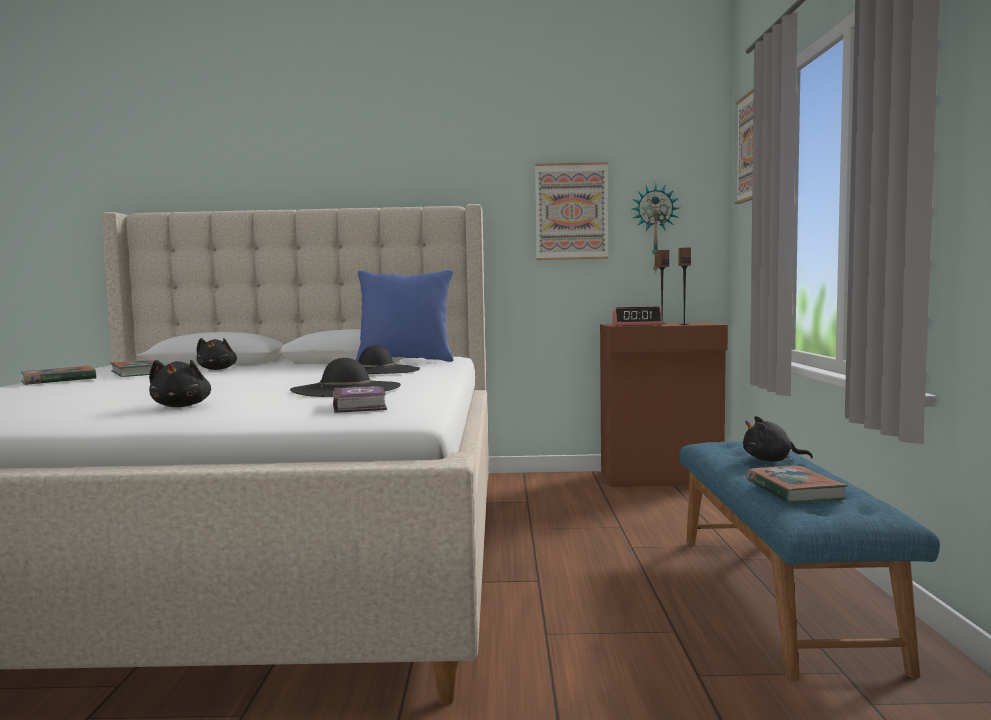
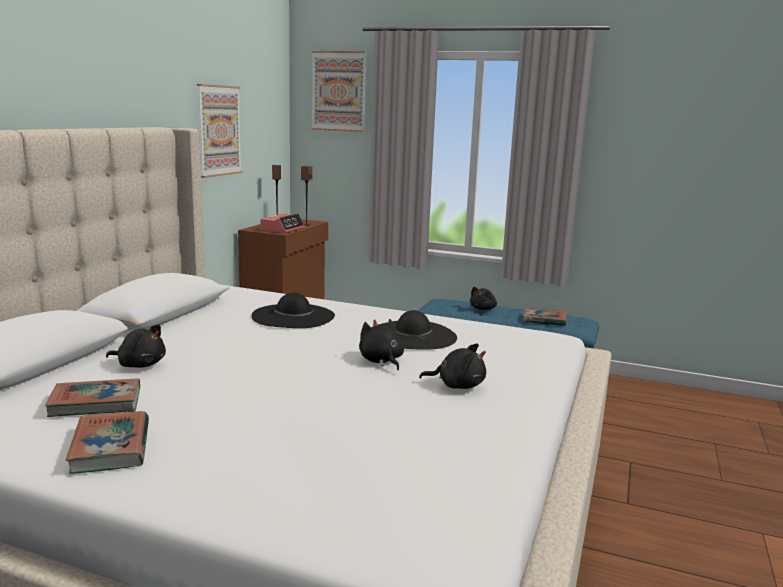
camera: 70 degrees left, 10 degrees up
book [333,386,387,413] -> none
blue pillow [356,270,453,362] -> none
wall clock [632,184,680,274] -> none
none -> black plush toy [359,319,404,370]

